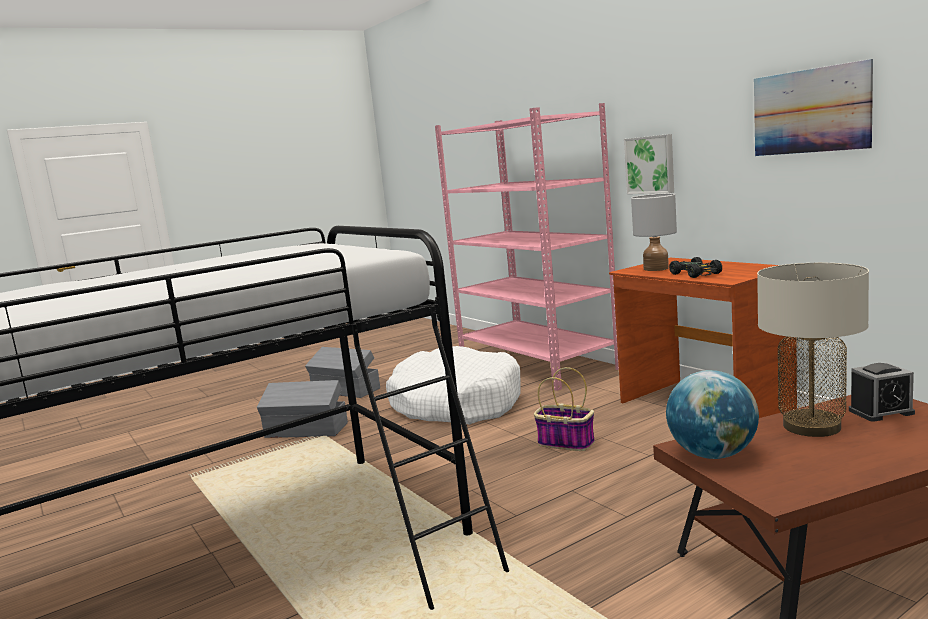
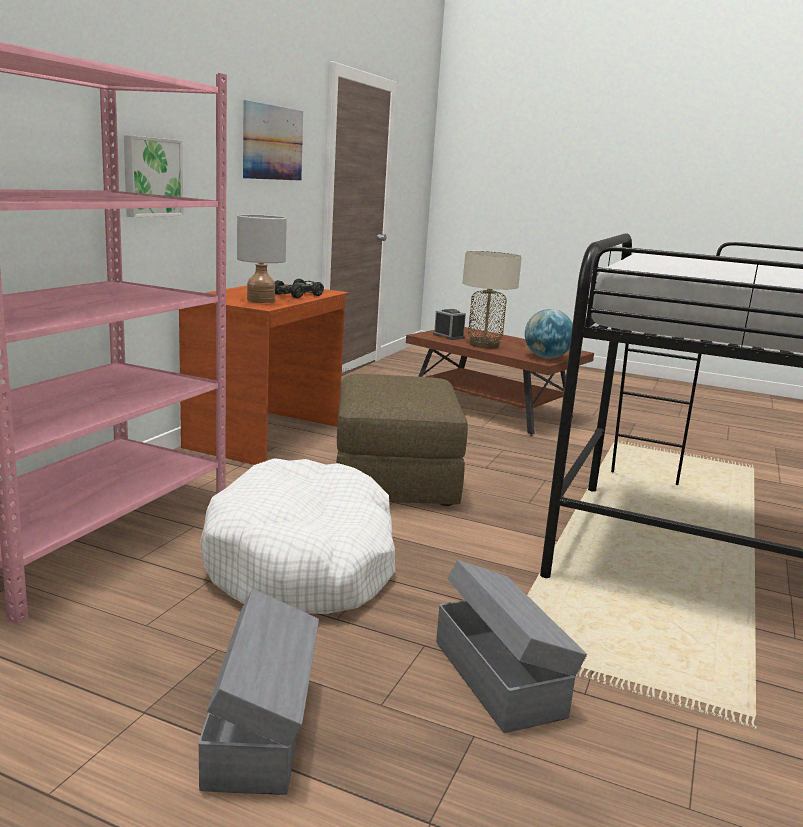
camera: 125 degrees left, 5 degrees up
basket [534,367,595,451] -> brown ottoman [336,374,468,506]

